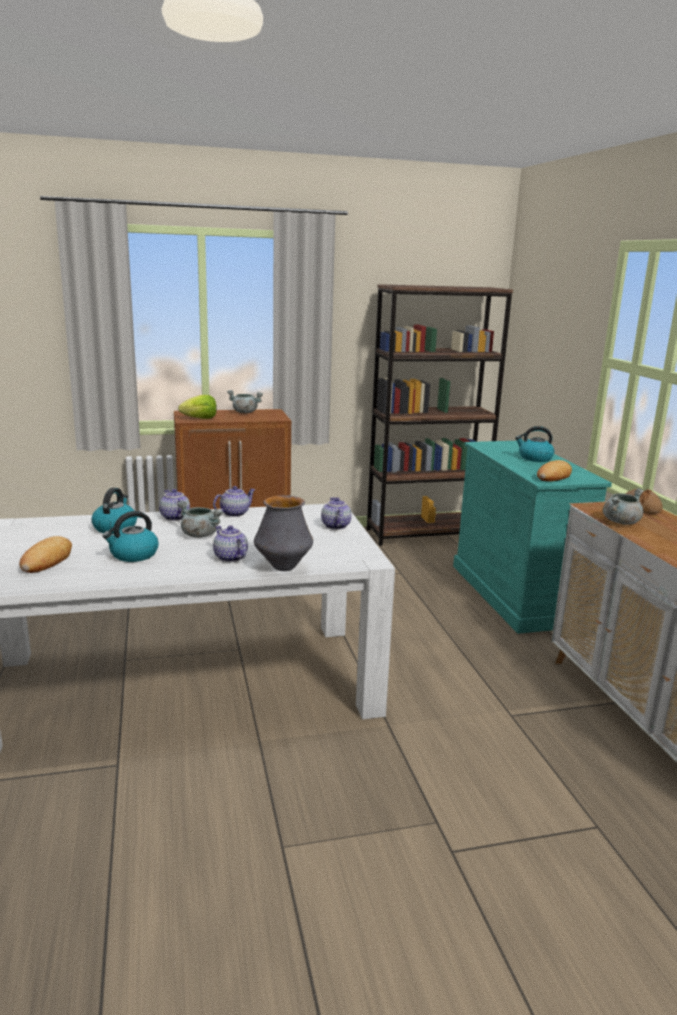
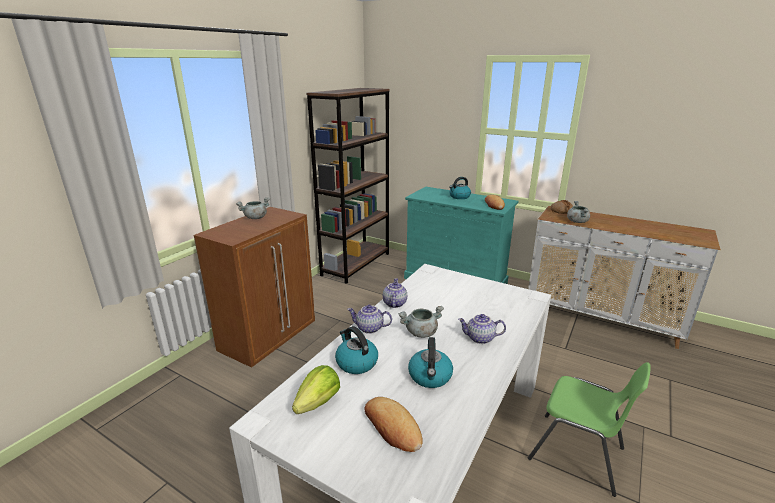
camera: 45 degrees left, 5 degrees up
lettuce [178,395,217,419] -> lettuce moved to [292,365,340,414]
vase [254,495,313,571] -> none
teapot [321,497,352,530] -> none
none -> green chair [528,362,650,497]

